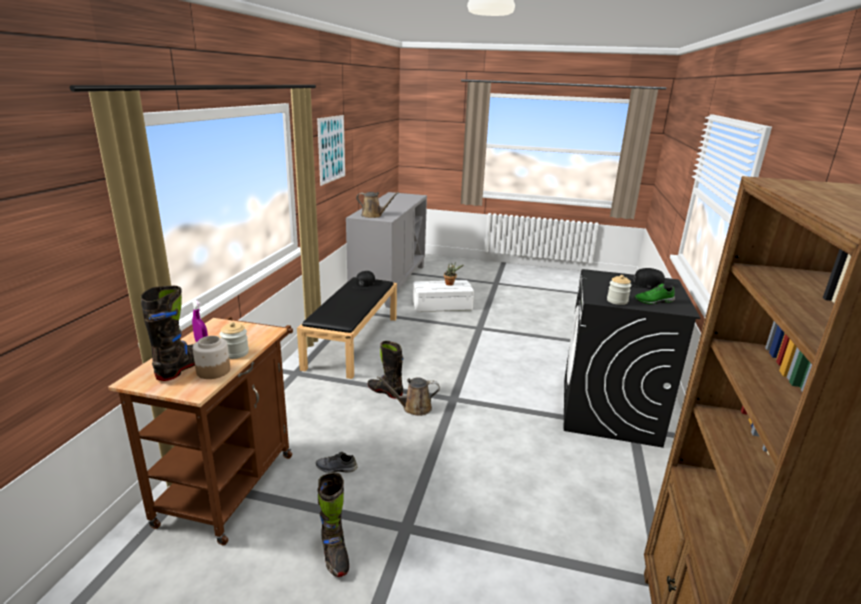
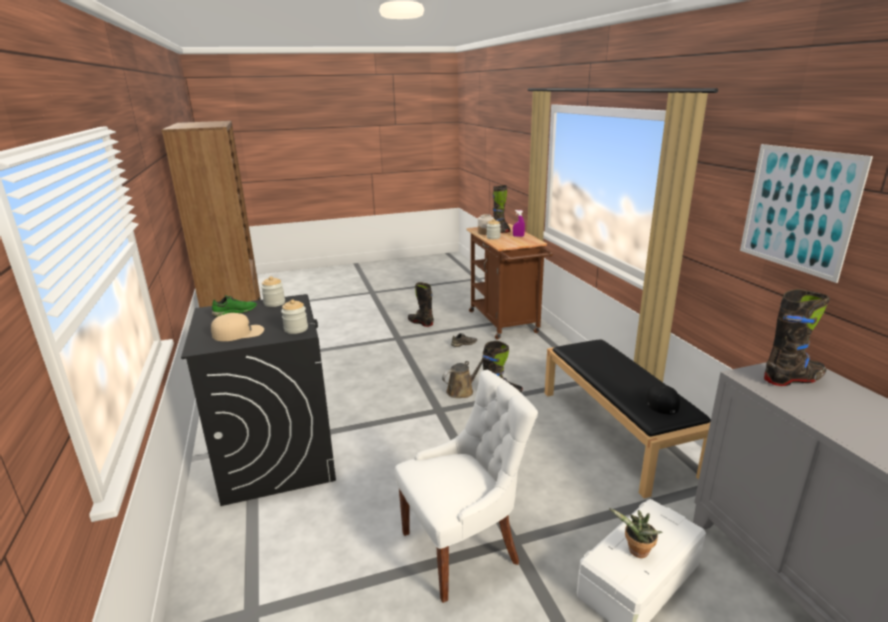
camera: 150 degrees right, 0 degrees up
brown watering can [356,192,399,218] -> black boot [764,289,830,386]
black cap [629,268,665,289] -> beige cap [211,313,264,341]
none -> jar [281,299,308,334]
none -> white chair [394,370,538,603]

